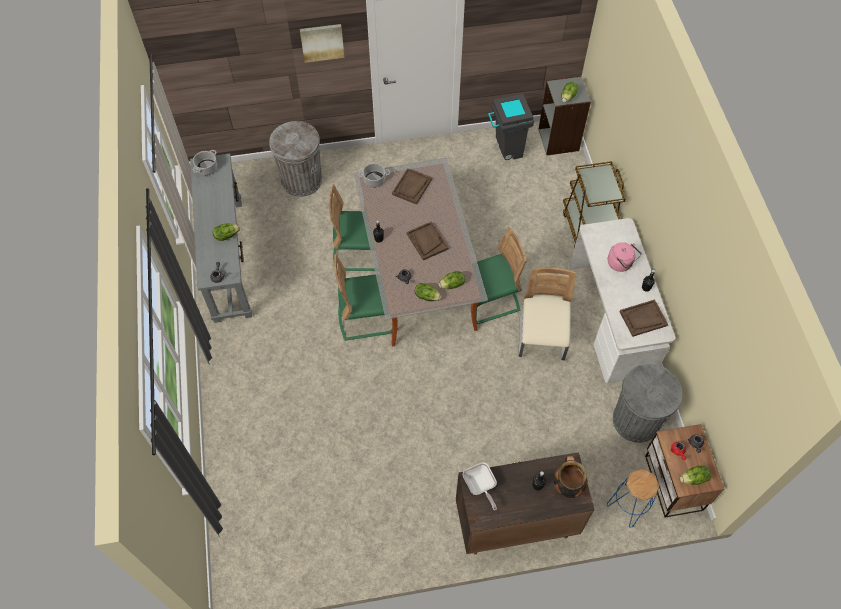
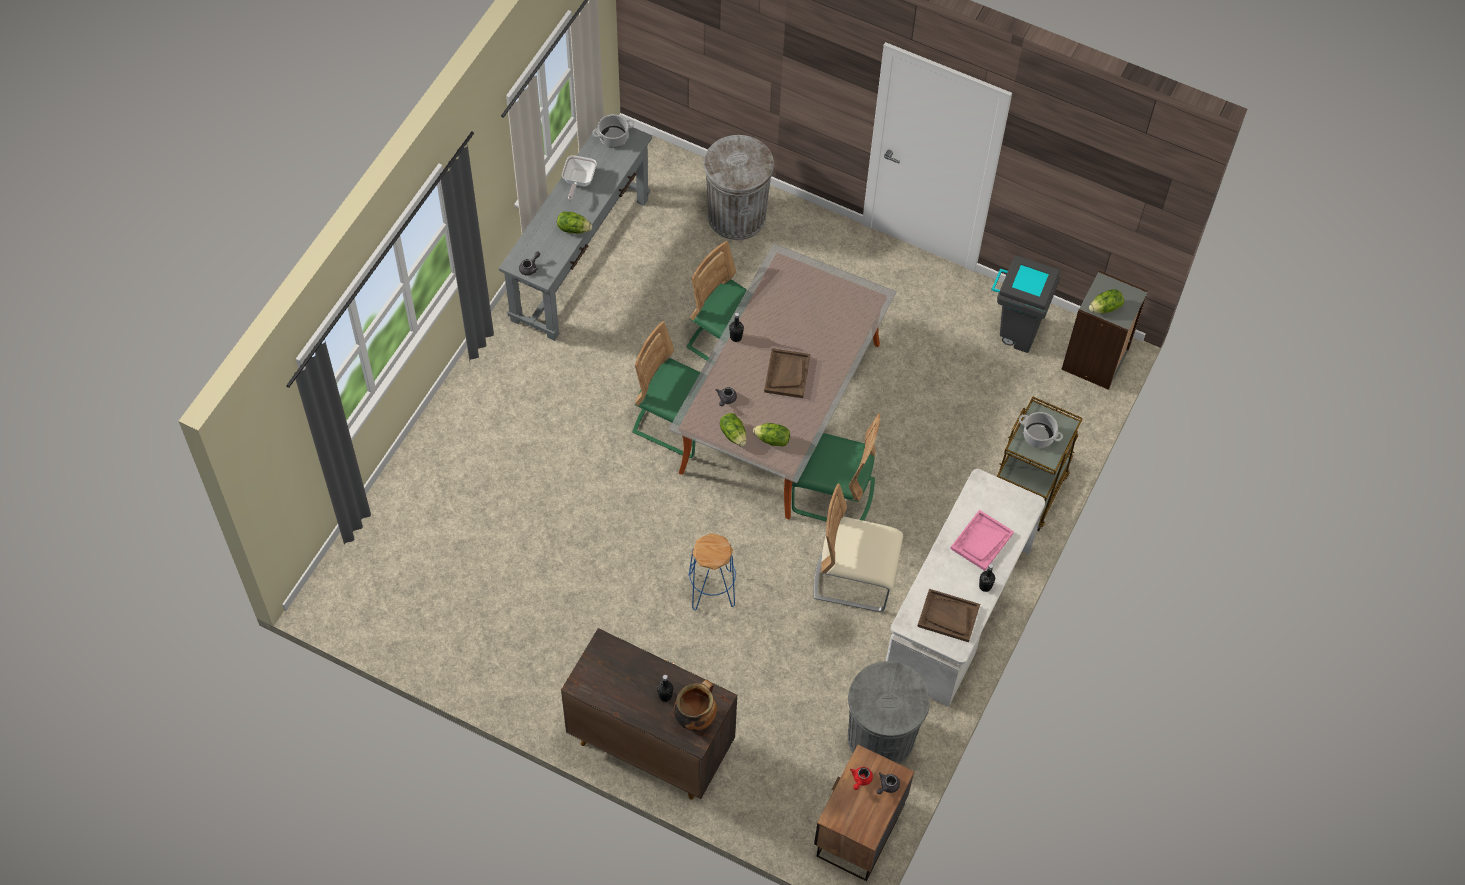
camera: 35 degrees right, 0 degrees up
picture [300,24,345,63] -> none
cooking pot [358,163,390,187] -> cooking pot moved to [1019,412,1063,448]
brown tray [392,168,432,205] -> none
frying pan [463,462,497,511] -> frying pan moved to [562,155,597,201]
beige chair [519,268,576,360] -> beige chair turned 120 degrees counterclockwise [814,484,903,612]
blue stool [607,469,659,528] -> blue stool moved to [689,533,736,610]
pink kettle [608,242,642,272] -> pink tray [950,510,1014,571]
lettuce [680,466,711,485] -> none

